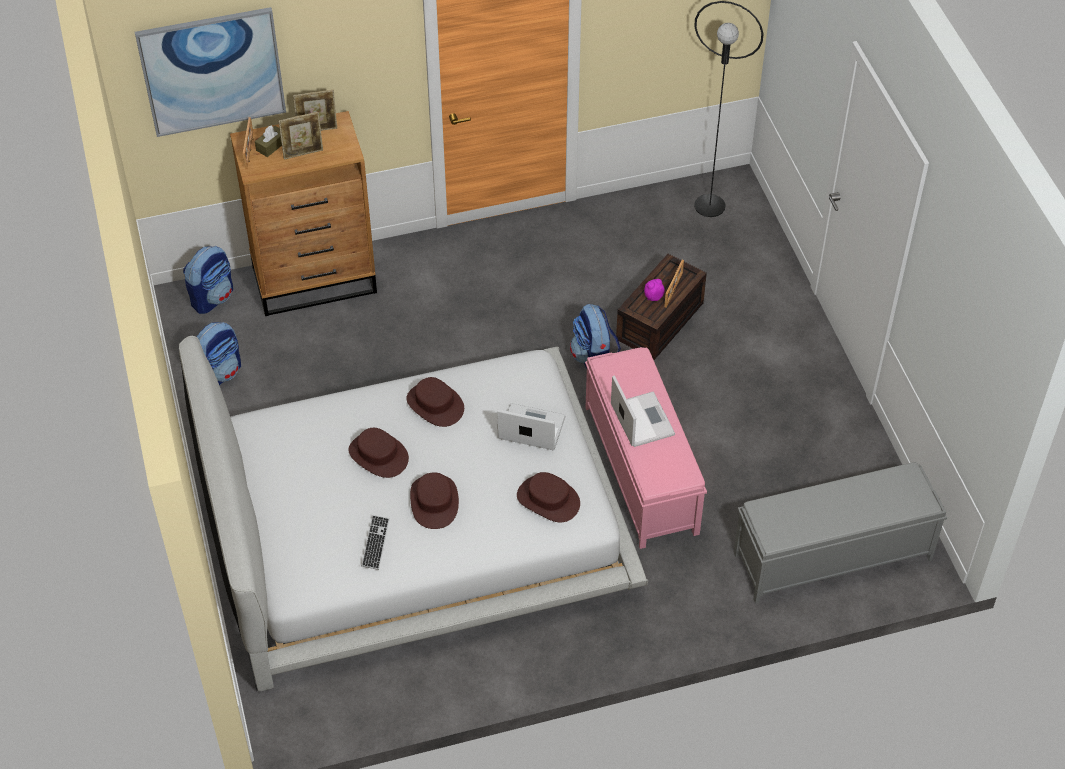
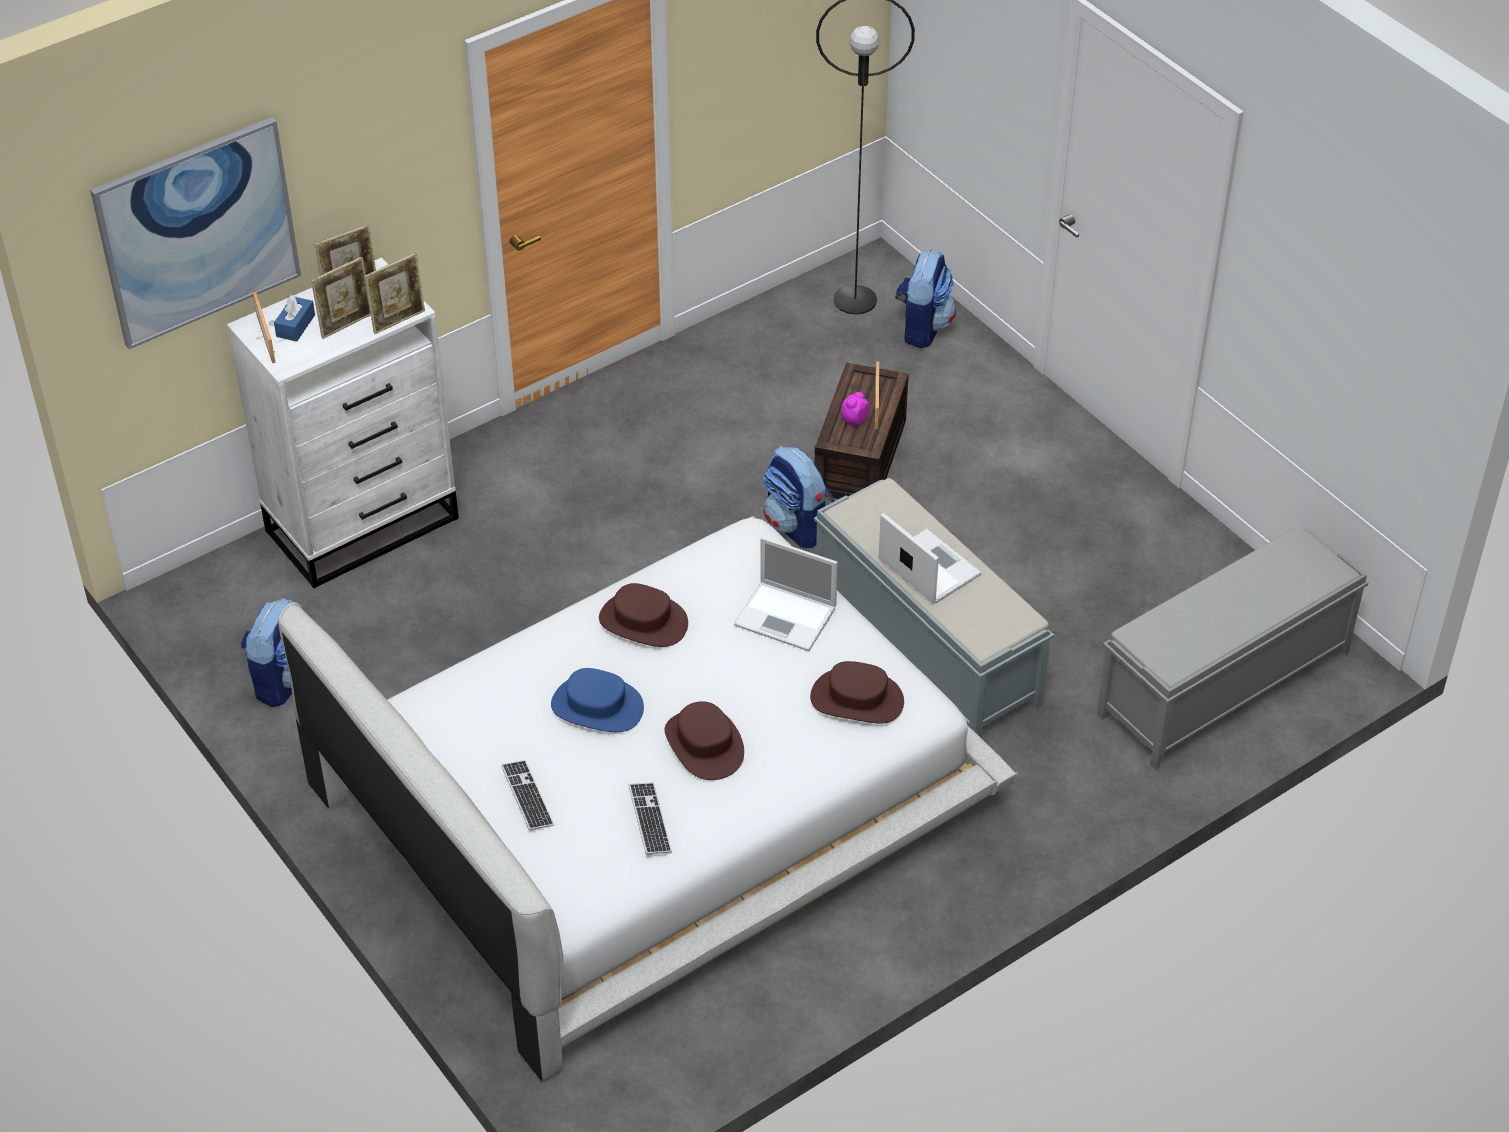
camera: 20 degrees left, 5 degrees down
backpack [183,246,233,314] -> backpack moved to [895,249,956,348]
brown dresser [230,111,377,316] -> white dresser [227,258,459,588]
brown tissue box [255,125,282,157] -> blue tissue box [274,295,315,342]
brown hat [348,428,409,478] -> blue hat [551,668,644,732]
laptop [497,403,566,450] -> laptop turned 150 degrees counterclockwise [734,537,838,651]
pink bench [585,347,707,549] -> grey bench [814,478,1054,738]
none -> picture frame [364,253,425,334]
none -> keyboard [501,760,554,831]

